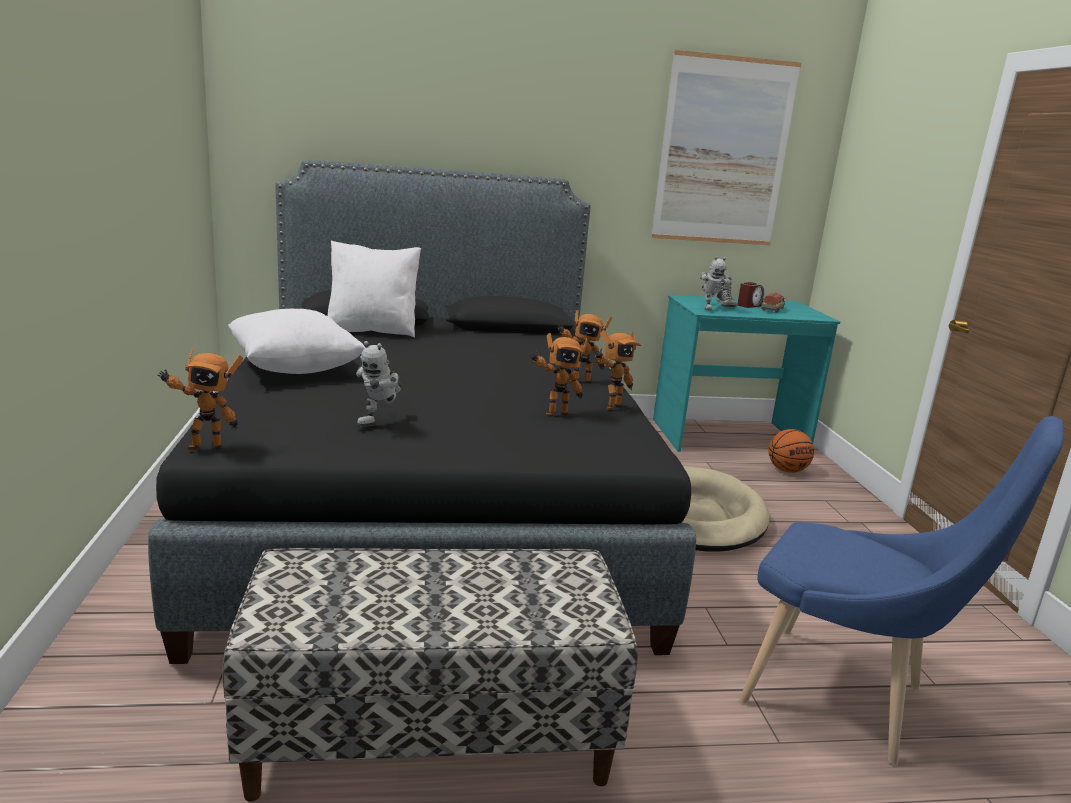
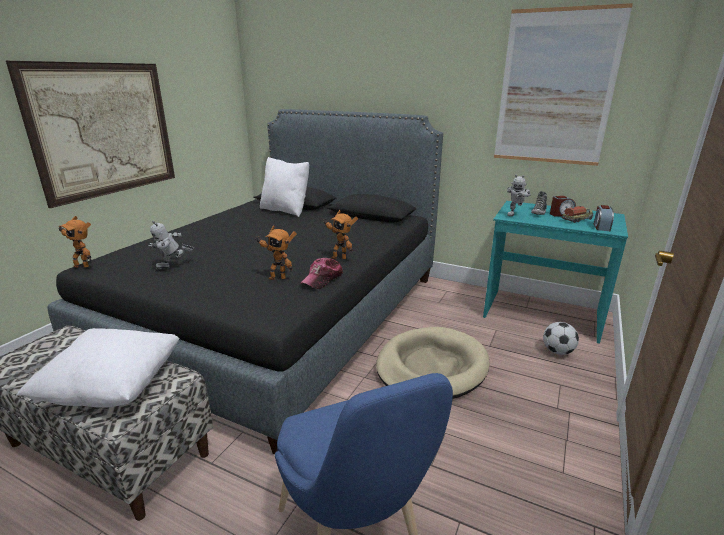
camera: 35 degrees right, 5 degrees up
white pillow [228,309,366,374] -> white pillow moved to [16,328,180,408]
toy robot [596,330,642,410] -> cap [300,258,343,289]
basketball [768,429,814,473] -> football [543,322,579,355]
none -> picture [6,61,175,208]
none -> alarm clock [594,205,614,231]

